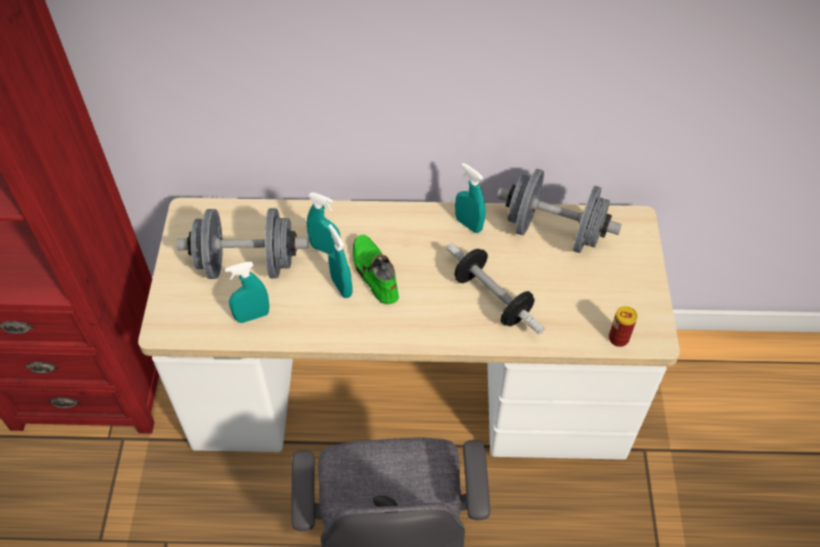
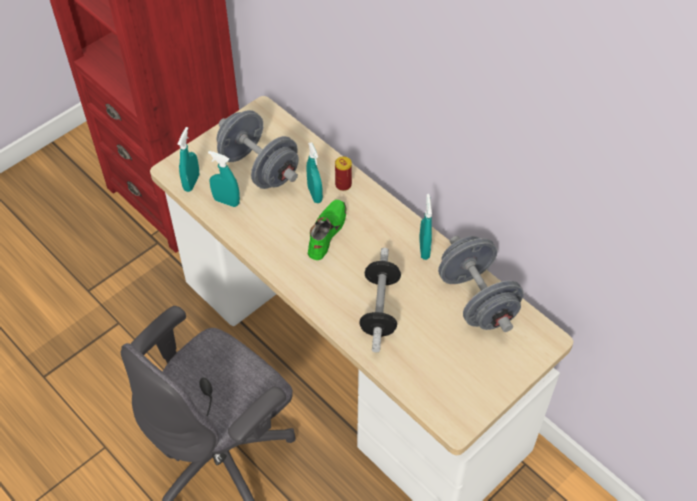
camera: 45 degrees right, 0 degrees up
turquoise spray bottle [328,224,353,298] -> turquoise spray bottle moved to [177,127,199,192]
can [609,306,637,347] -> can moved to [335,156,352,191]

